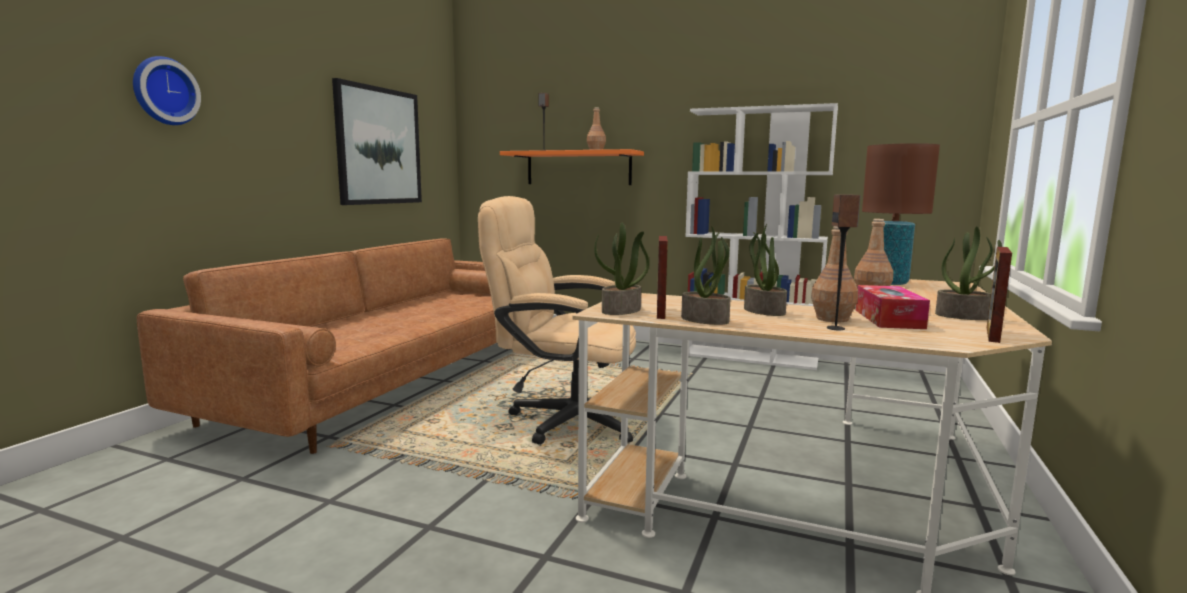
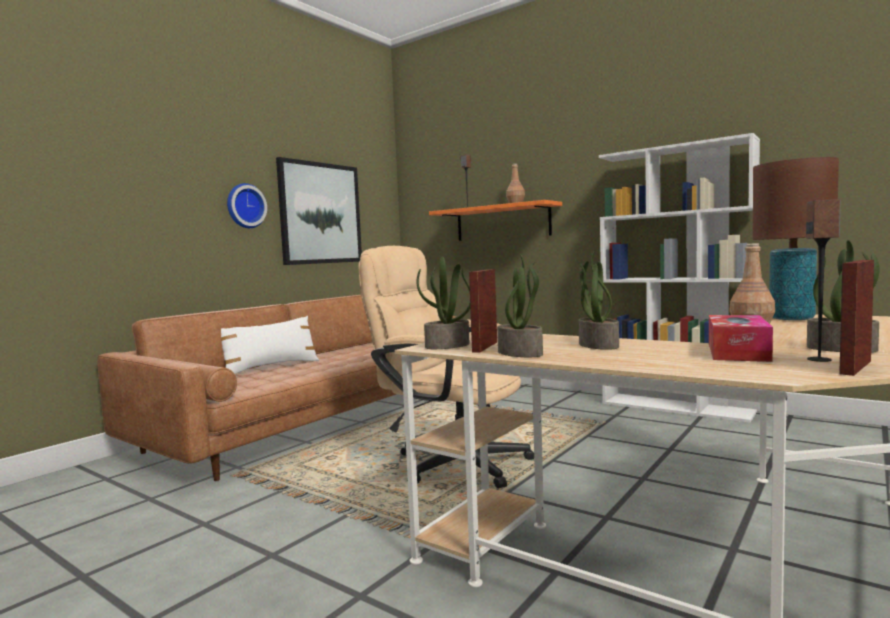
camera: 15 degrees right, 5 degrees down
wall clock [133,56,201,125] -> wall clock moved to [227,183,267,228]
brown bottle [811,226,858,322] -> none
speaker [827,194,861,330] -> speaker moved to [806,199,841,362]
none -> white pillow [221,316,319,374]

